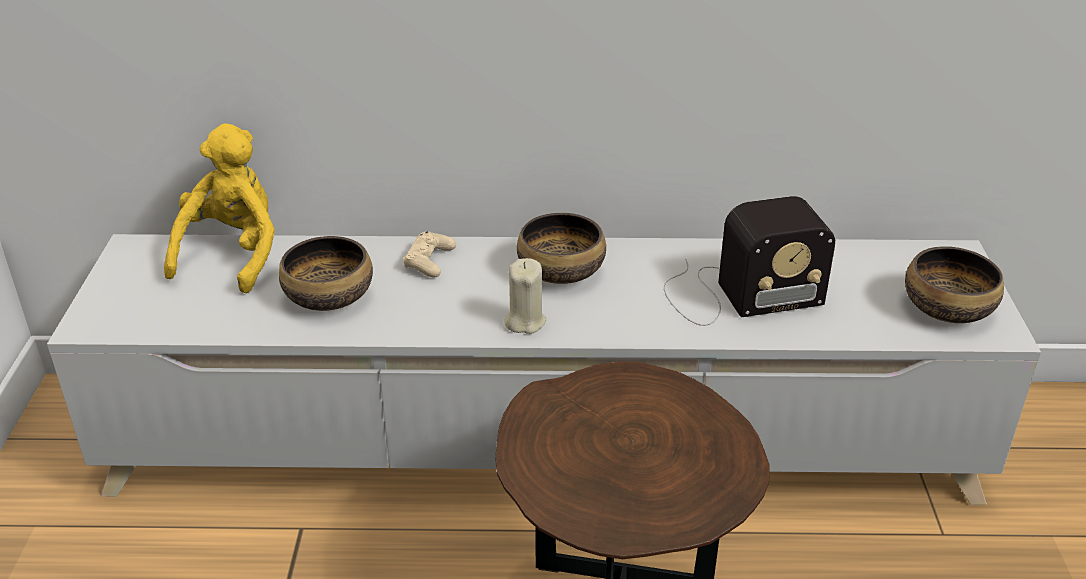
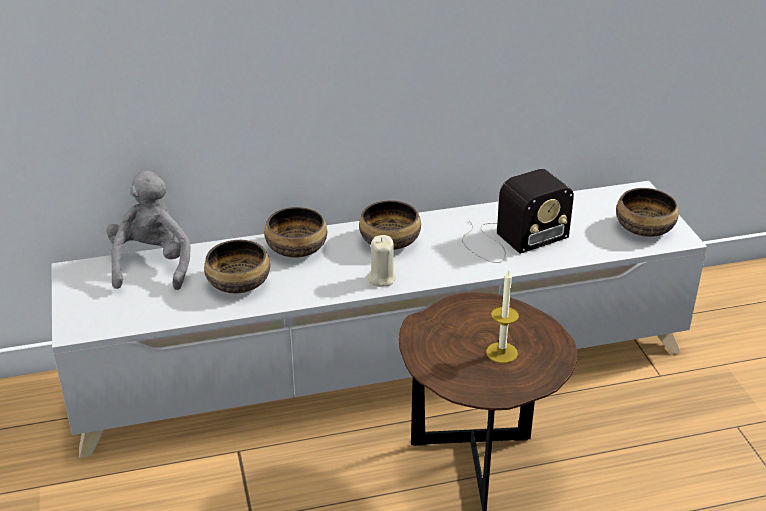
camera: 15 degrees left, 0 degrees up
yellow plush toy [164,124,275,294] -> grey plush toy [107,171,191,290]
beige game controller [403,231,456,278] -> bowl [264,207,327,258]
none -> candle [486,271,519,363]

